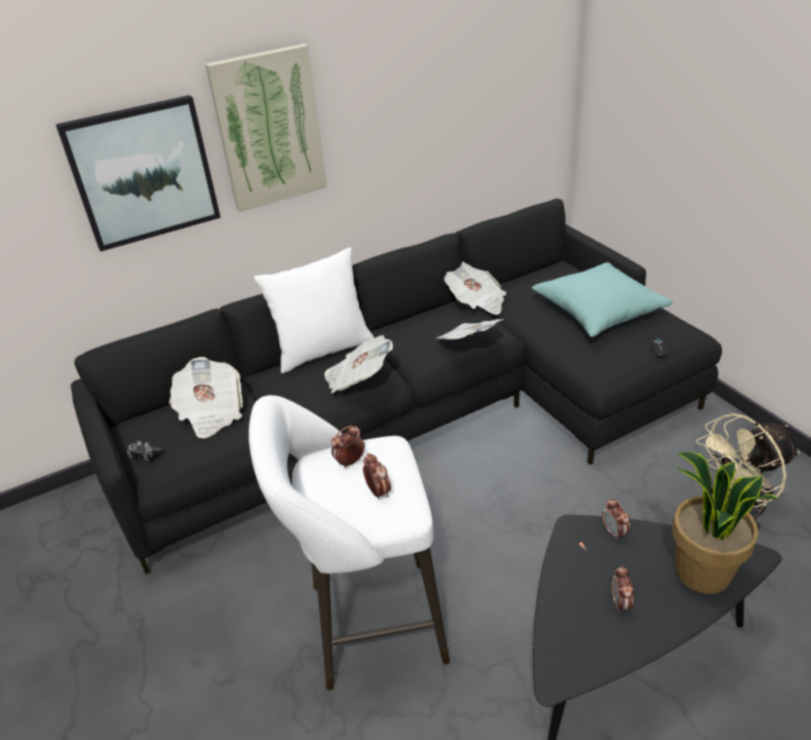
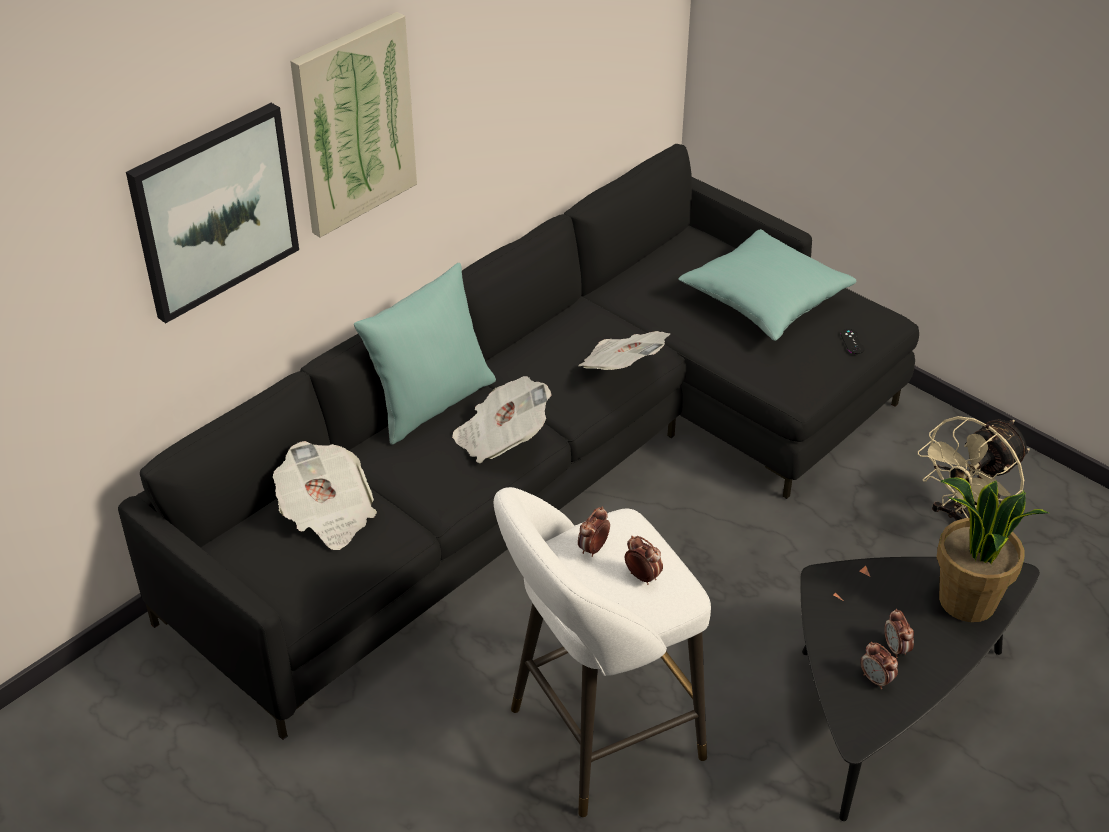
camera: 20 degrees left, 5 degrees up
game controller [127,441,164,461] -> none
white pillow [254,248,374,374] -> turquoise pillow [354,263,496,445]
newspaper [444,262,506,315] -> none
alarm clock [602,498,630,540] -> alarm clock moved to [860,642,898,690]

